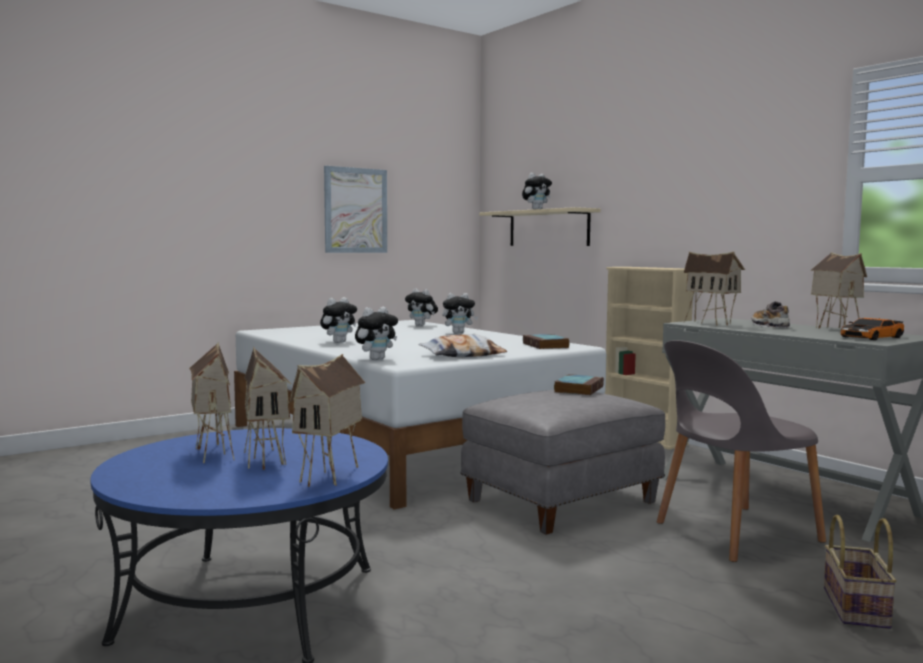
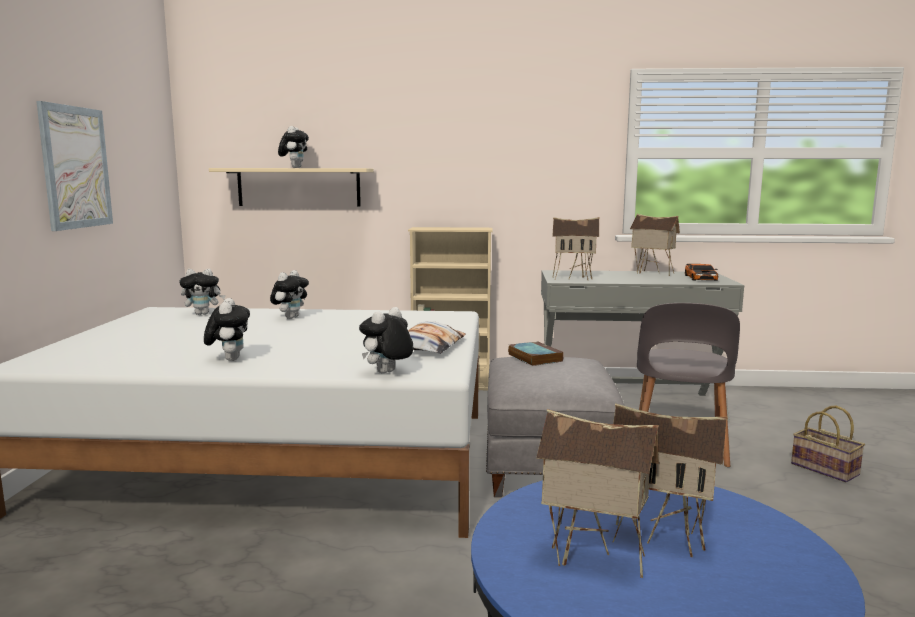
camera: 50 degrees left, 5 degrees up
toy house [289,354,365,487] -> none
plush toy [355,307,398,360] -> plush toy turned 135 degrees counterclockwise [359,307,413,374]
book [523,334,570,349] -> none
shoe [752,301,790,328] -> none

